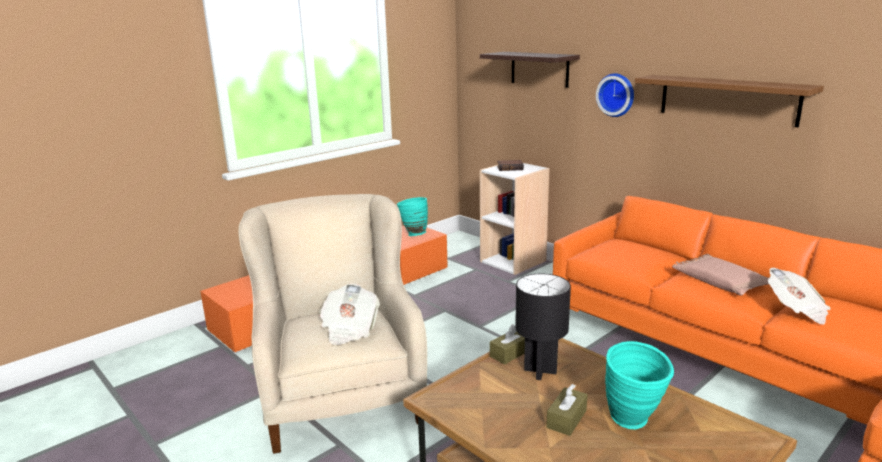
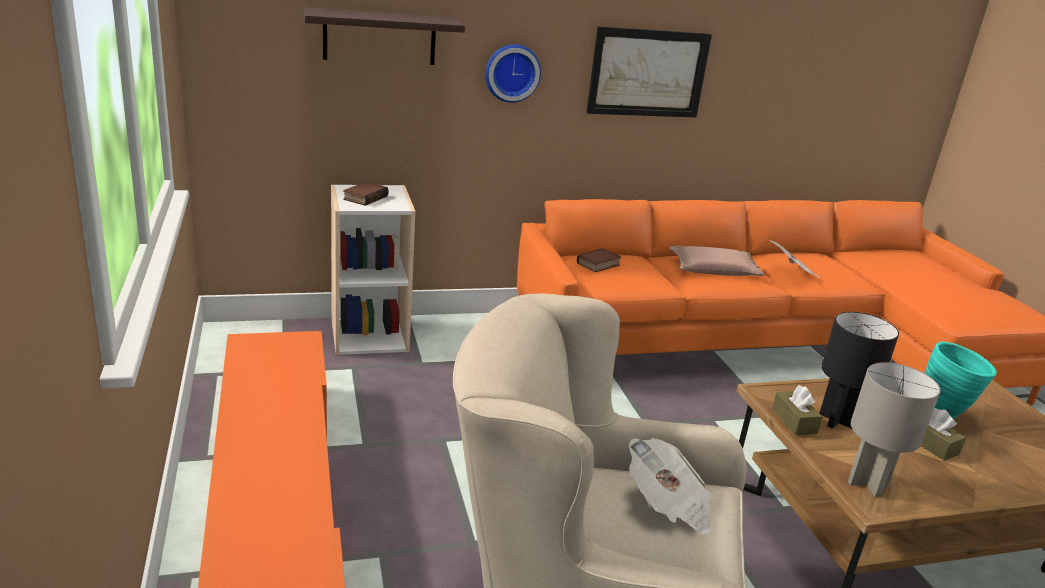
camera: 65 degrees left, 5 degrees up
turquoise vase [397,197,428,236] -> none
brown shelf [635,75,824,127] -> picture [586,26,712,118]
none -> book [577,248,621,272]
none -> grey table lamp [848,362,940,497]

